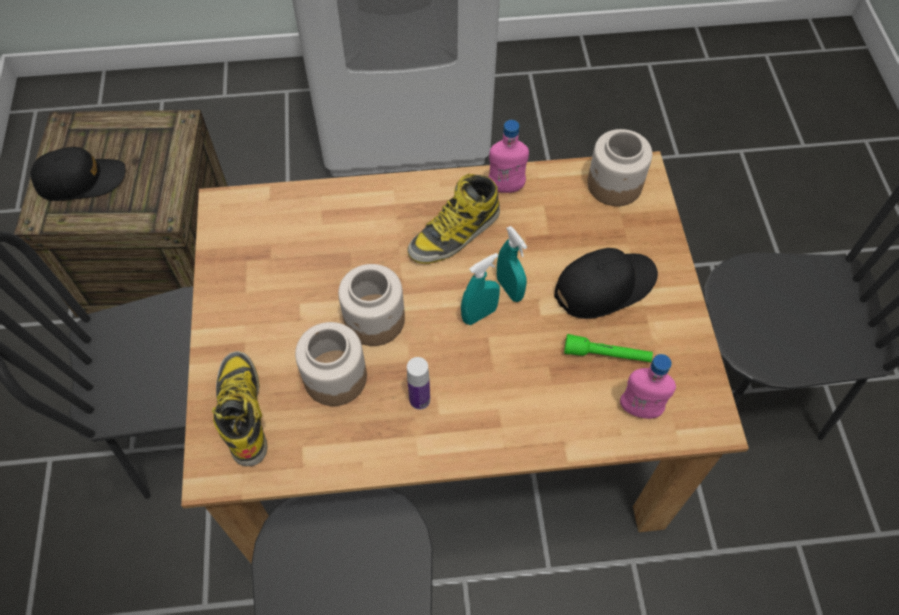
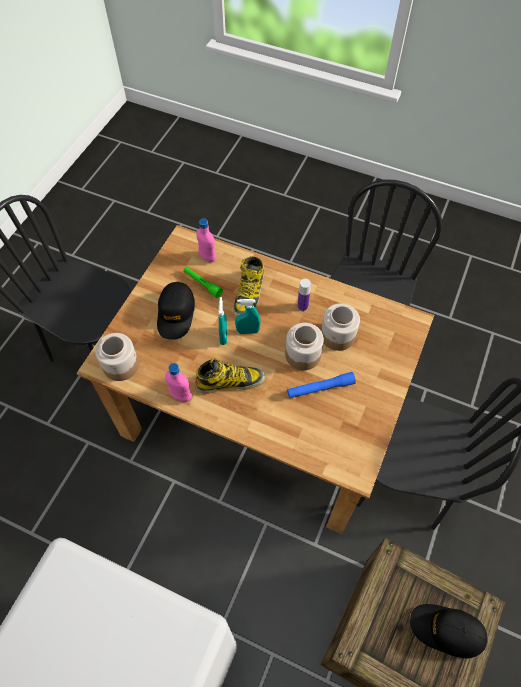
camera: 150 degrees left, 0 degrees up
boot [212,351,268,466] -> boot moved to [233,256,264,318]
black cap [554,248,658,319] -> black cap turned 90 degrees counterclockwise [157,282,195,340]
none -> blue flashlight [287,372,356,398]

